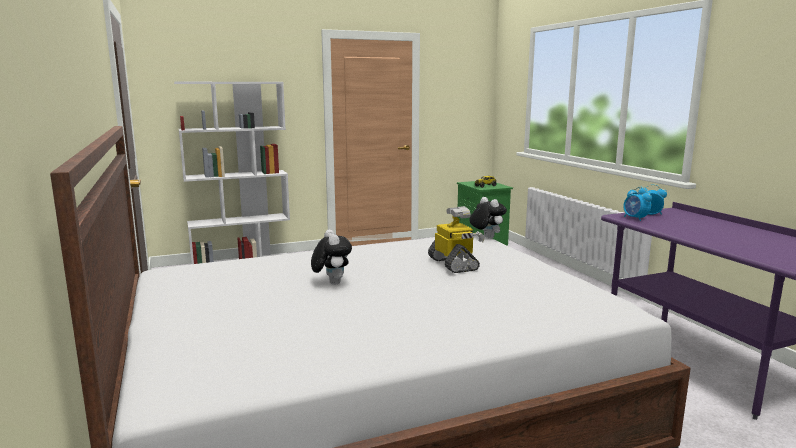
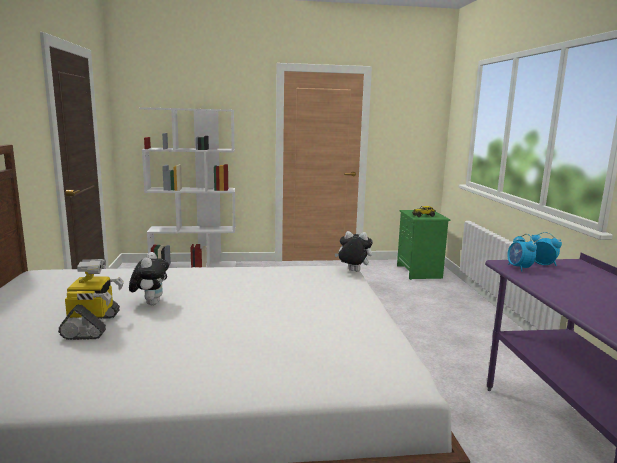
camera: 15 degrees right, 0 degrees up
toy robot [428,206,485,273] -> toy robot moved to [58,259,124,340]
plush toy [469,197,507,239] -> plush toy turned 60 degrees counterclockwise [334,231,373,272]

